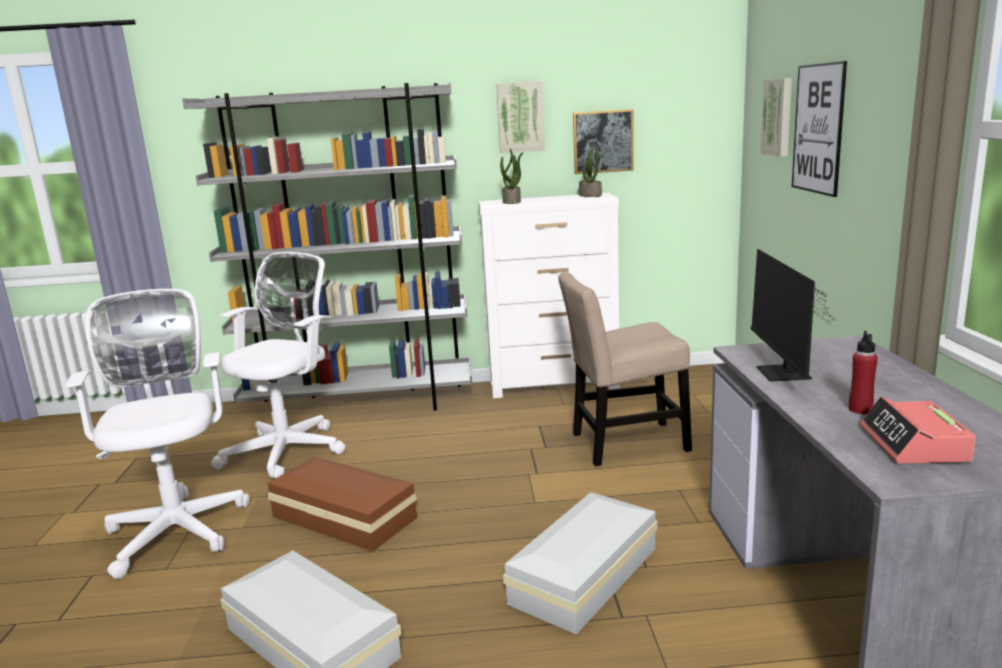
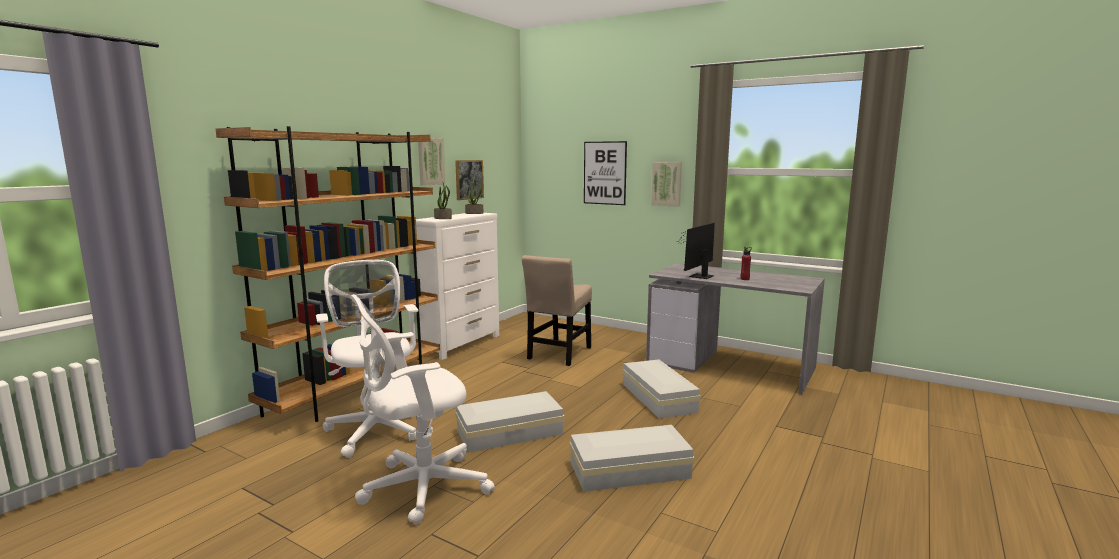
camera: 55 degrees left, 5 degrees down
white office chair [65,289,250,579] -> white office chair turned 45 degrees counterclockwise [351,294,495,525]
grey bookcase [182,83,472,411] -> brown bookcase [216,126,440,422]
brown storage box [267,457,417,551] -> white storage box [455,391,564,453]
monitor [751,249,836,382] -> monitor turned 90 degrees clockwise [676,223,715,279]
picture [760,78,792,157] -> picture moved to [651,162,682,207]
alarm clock [860,396,976,464] -> none

